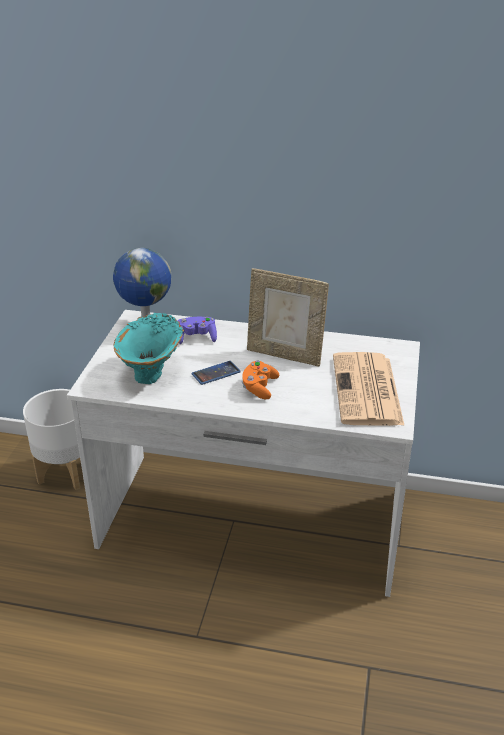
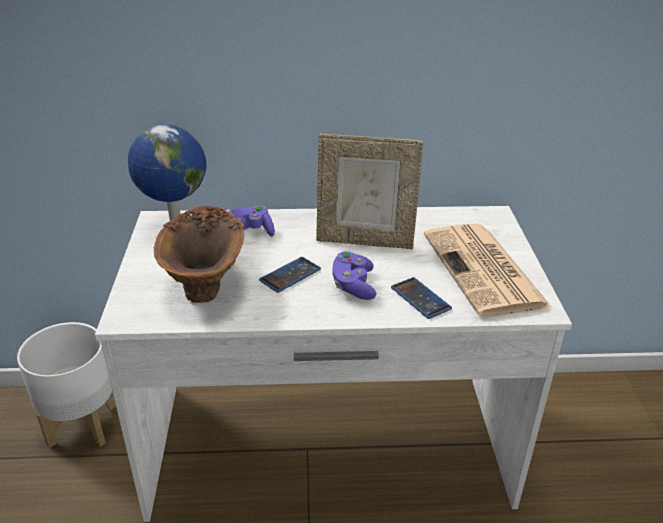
camera: 15 degrees left, 0 degrees up
turquoise vase [114,313,184,384] -> brown vase [154,206,244,303]
orange game controller [242,361,279,399] -> purple game controller [333,251,376,300]
none -> phone [391,277,452,319]

